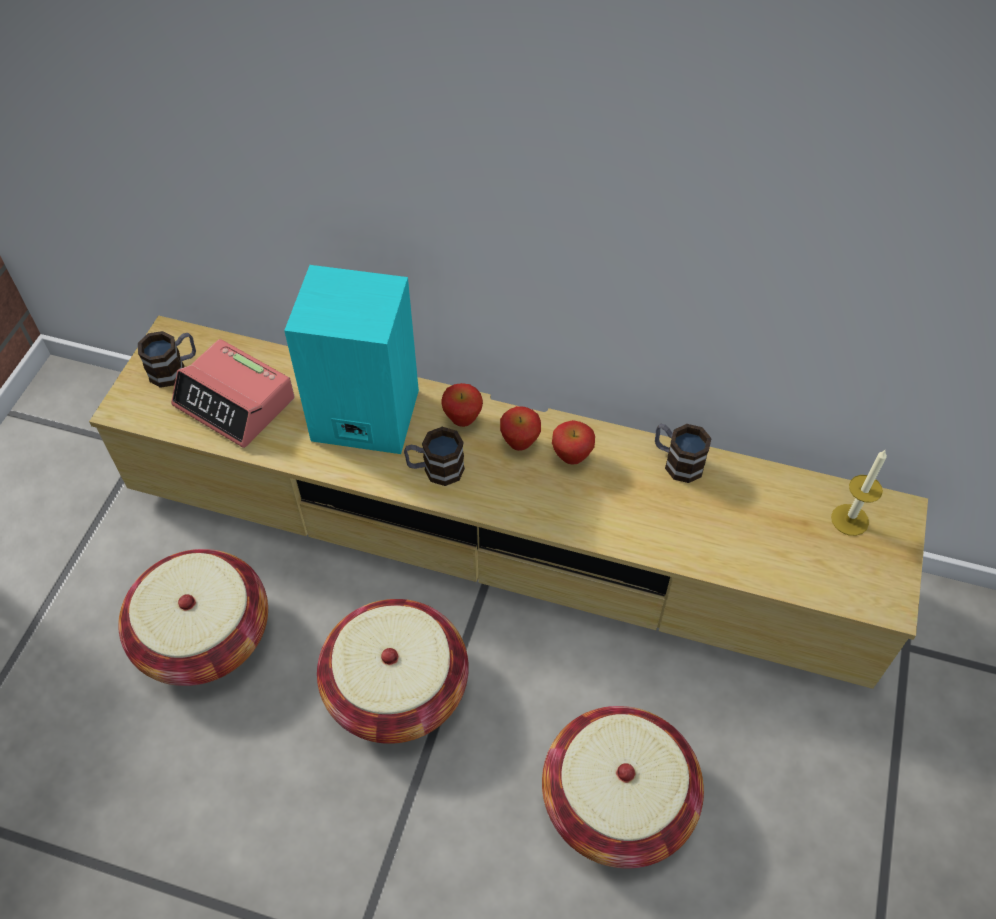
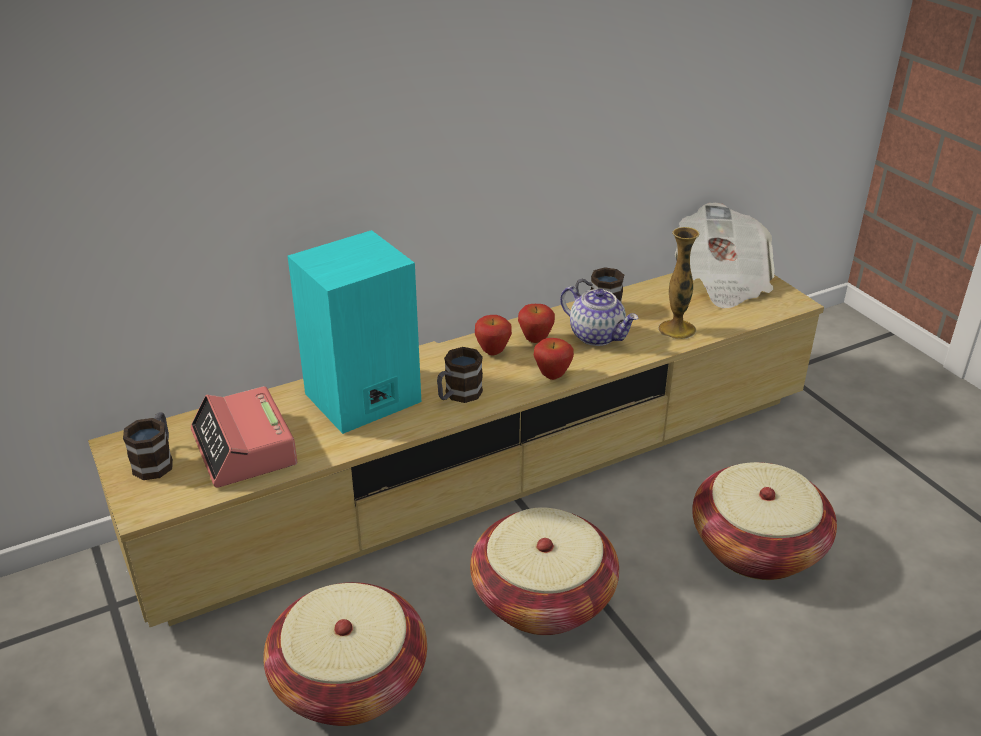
camera: 45 degrees left, 20 degrees down
alarm clock [171,339,295,448] -> alarm clock turned 75 degrees clockwise [191,386,297,488]
apple [442,383,483,427] -> apple moved to [534,338,574,380]
candle [831,449,887,536] -> newspaper [675,203,775,309]
none -> teapot [560,286,639,346]
none -> vase [658,227,699,339]

